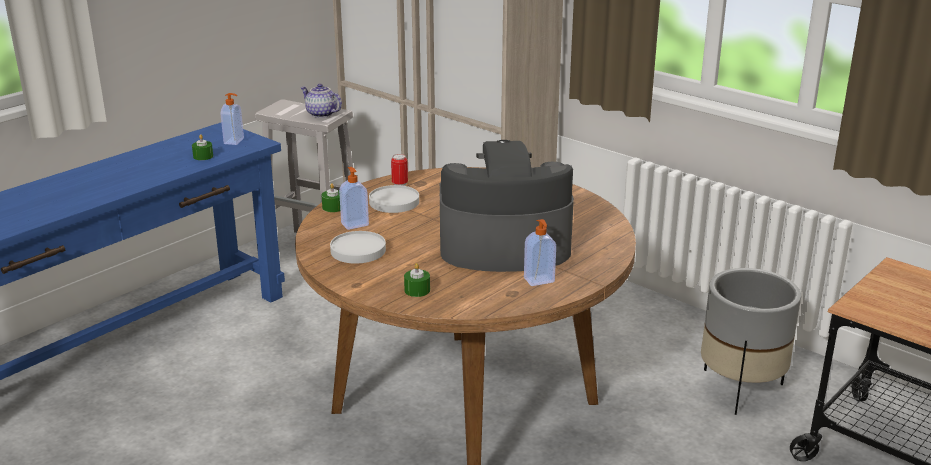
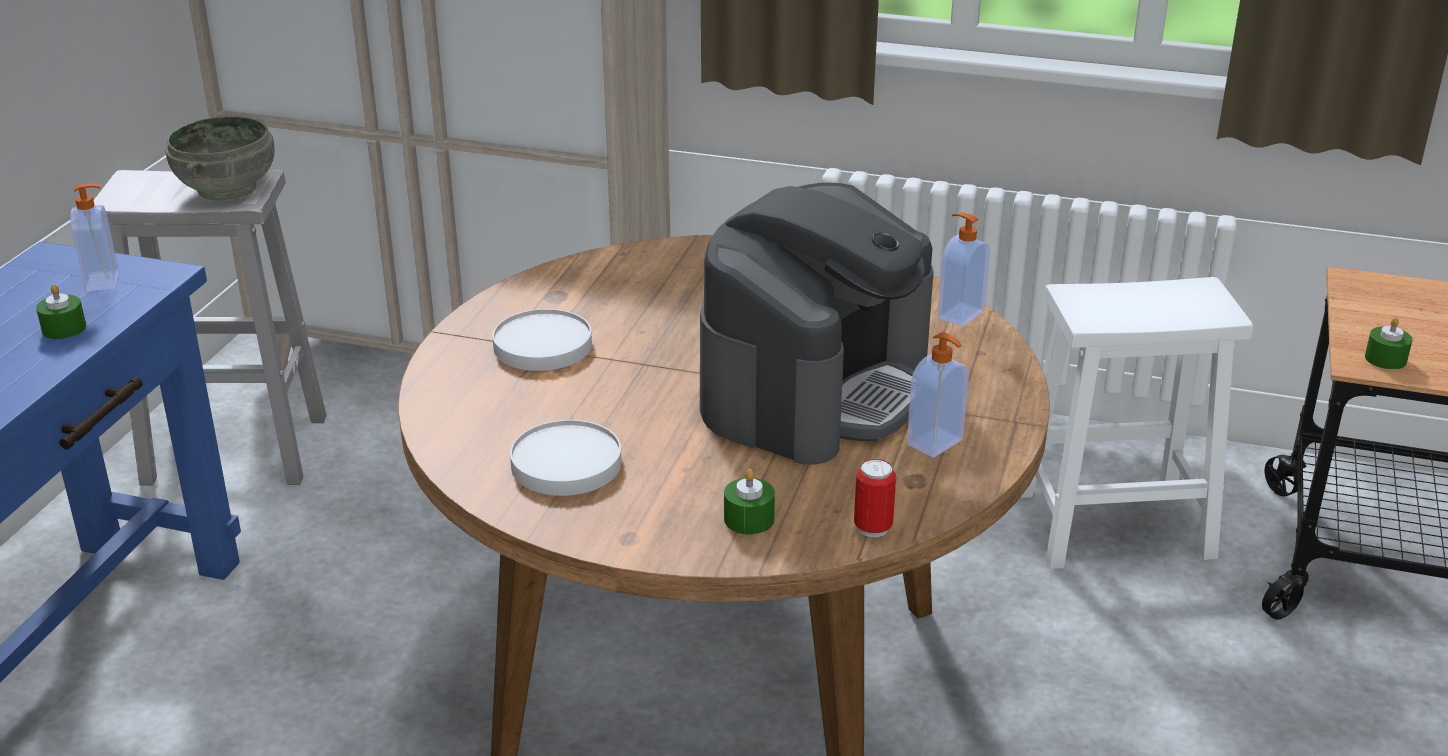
camera: 25 degrees left, 5 degrees up
teapot [300,84,342,118] -> grey bowl [166,116,274,201]
green candle [321,183,340,212] -> green candle moved to [1365,317,1413,369]
soap dispenser [339,167,369,230] -> soap dispenser moved to [937,212,990,327]
can [391,154,408,186] -> can moved to [854,459,896,537]
coffee machine [440,140,574,272] -> coffee machine turned 150 degrees clockwise [700,183,934,465]
grey planter [701,268,801,415] -> white stool [1020,277,1253,569]

